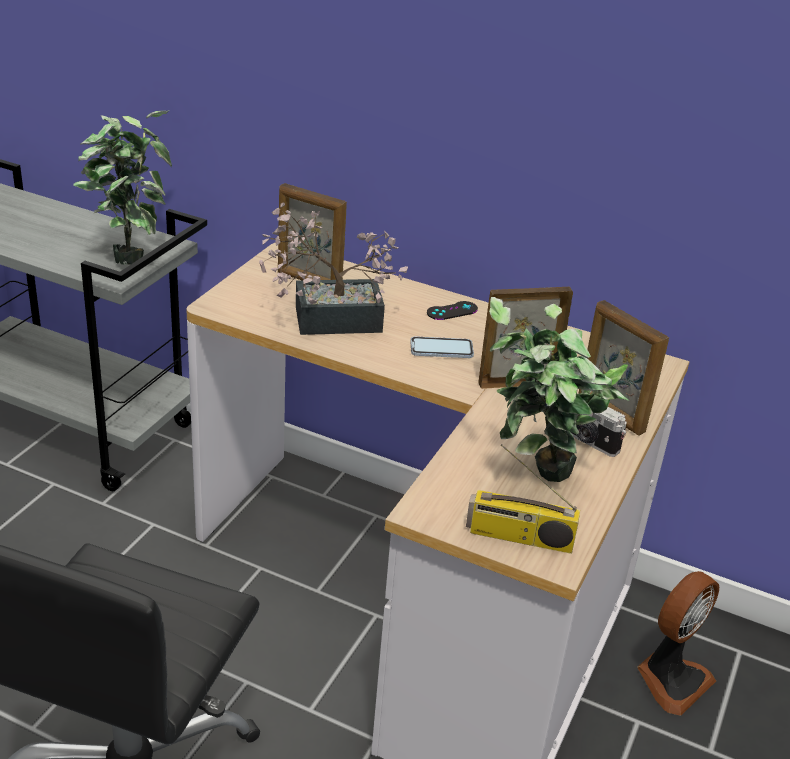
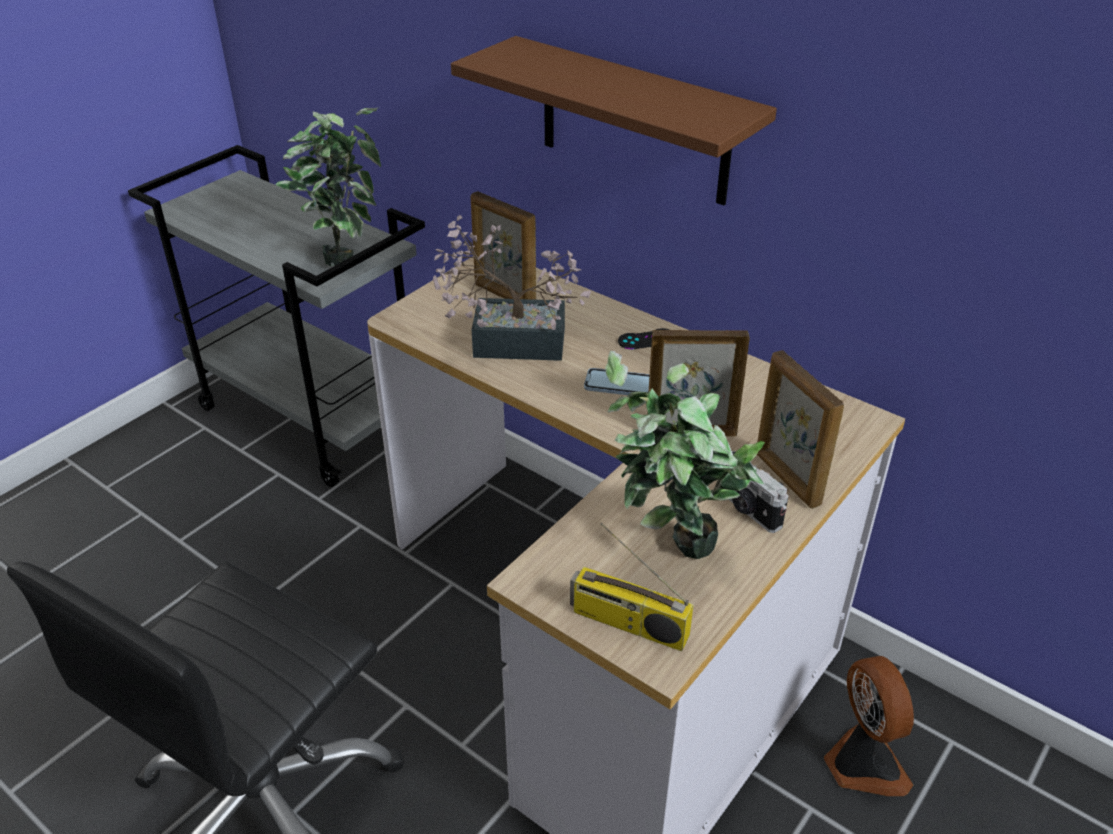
camera: 15 degrees right, 5 degrees up
fan [638,571,719,716] -> fan turned 75 degrees counterclockwise [824,656,914,796]
none -> brown shelf [451,36,777,205]

